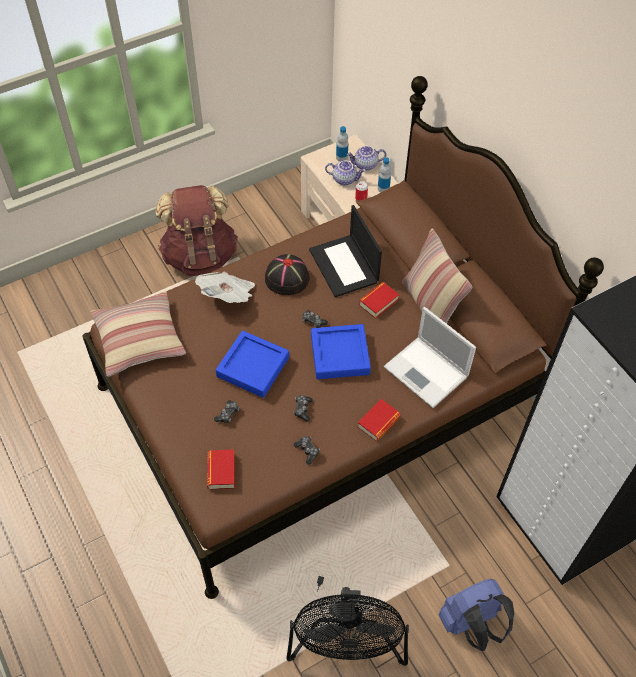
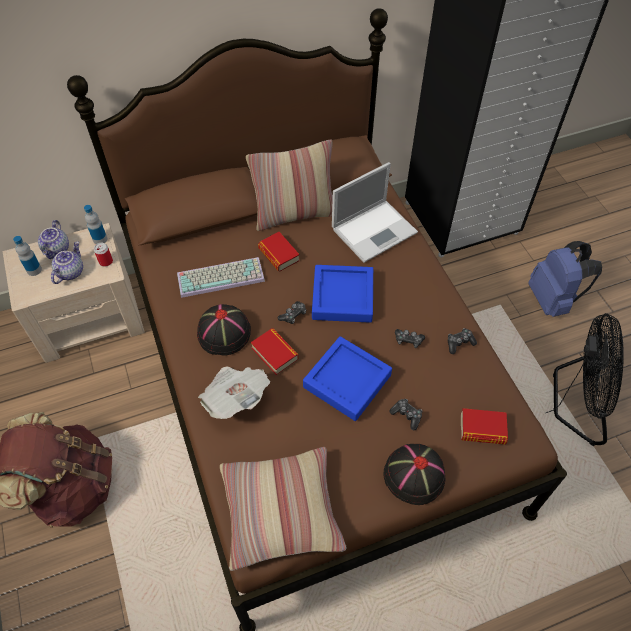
camera: 80 degrees left, 0 degrees up
laptop [309,205,382,297] -> keyboard [177,257,265,298]
book [358,399,401,442] -> book moved to [251,328,299,375]
none -> black hat [383,444,445,505]

